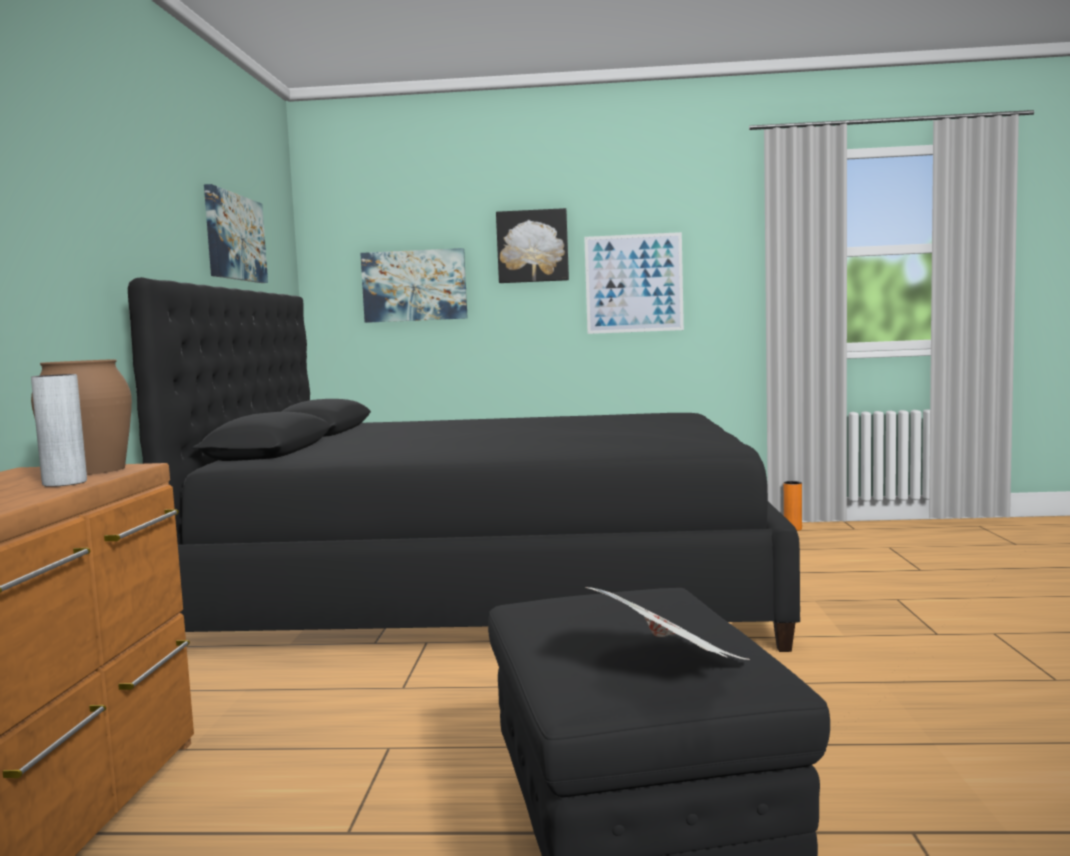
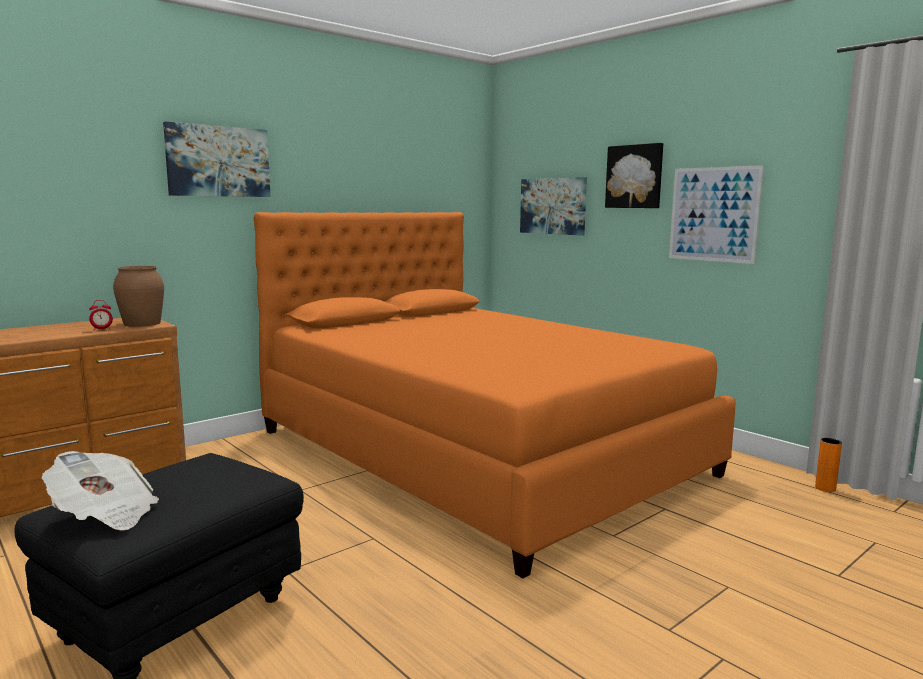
camera: 45 degrees right, 5 degrees up
grey vase [31,374,87,487] -> alarm clock [89,300,113,331]
black bed [128,277,800,652] -> orange bed [254,212,736,578]
picture [204,184,268,283] -> picture moved to [163,121,271,197]

